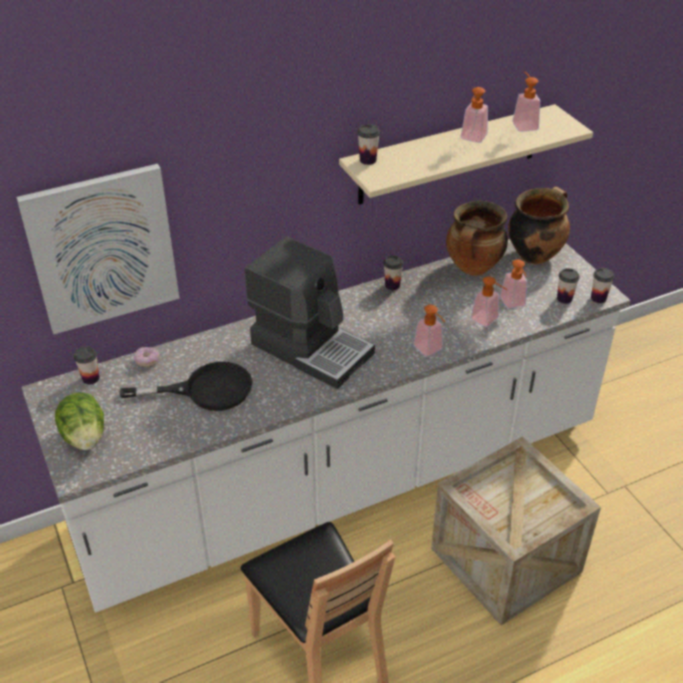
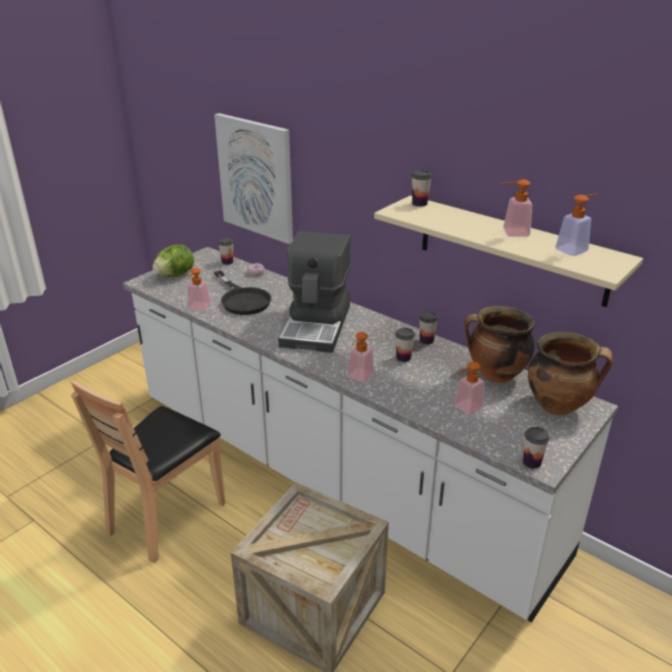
camera: 65 degrees right, 10 degrees down
soap dispenser [470,276,507,327] -> soap dispenser moved to [188,268,211,311]
cup [557,268,580,304] -> cup moved to [395,328,415,362]

